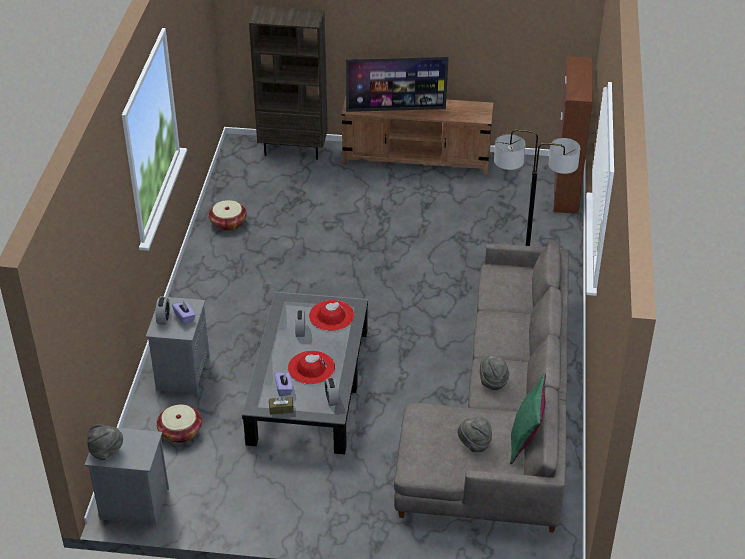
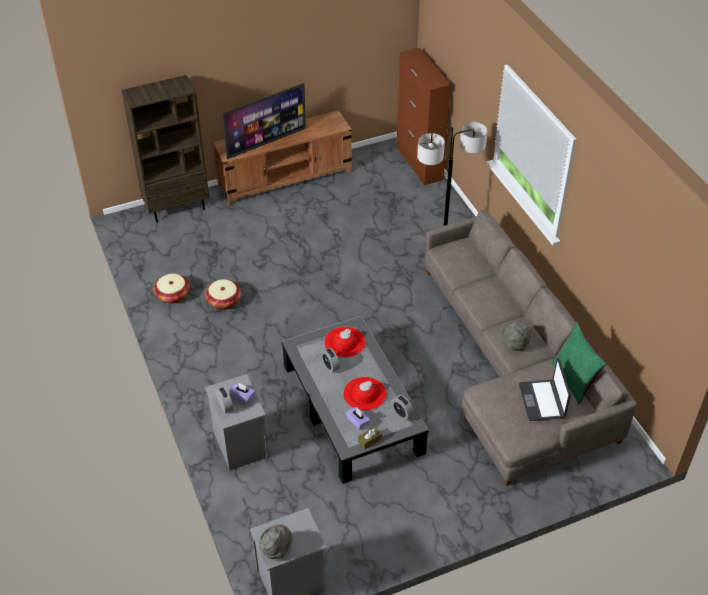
camera: 30 degrees left, 5 degrees up
basket [157,404,202,443] -> basket moved to [205,279,241,310]
grey hat [458,417,492,452] -> laptop [519,358,571,421]

